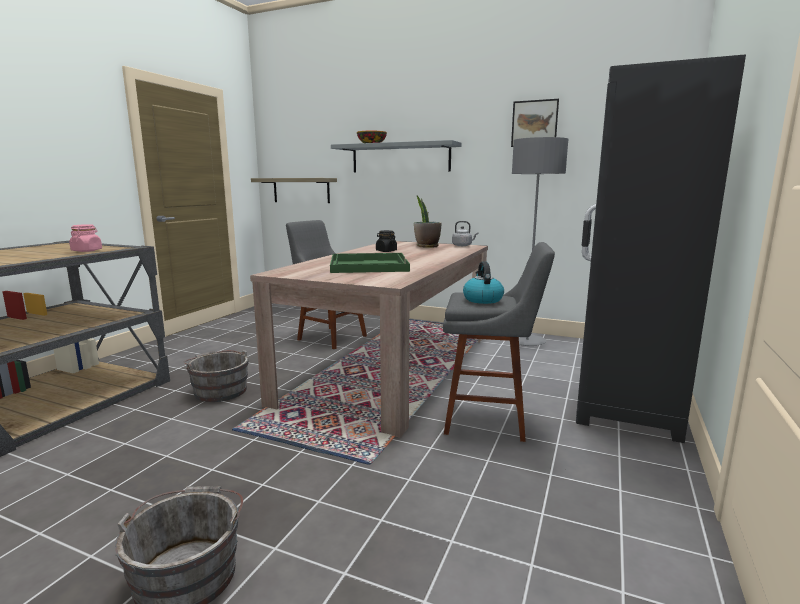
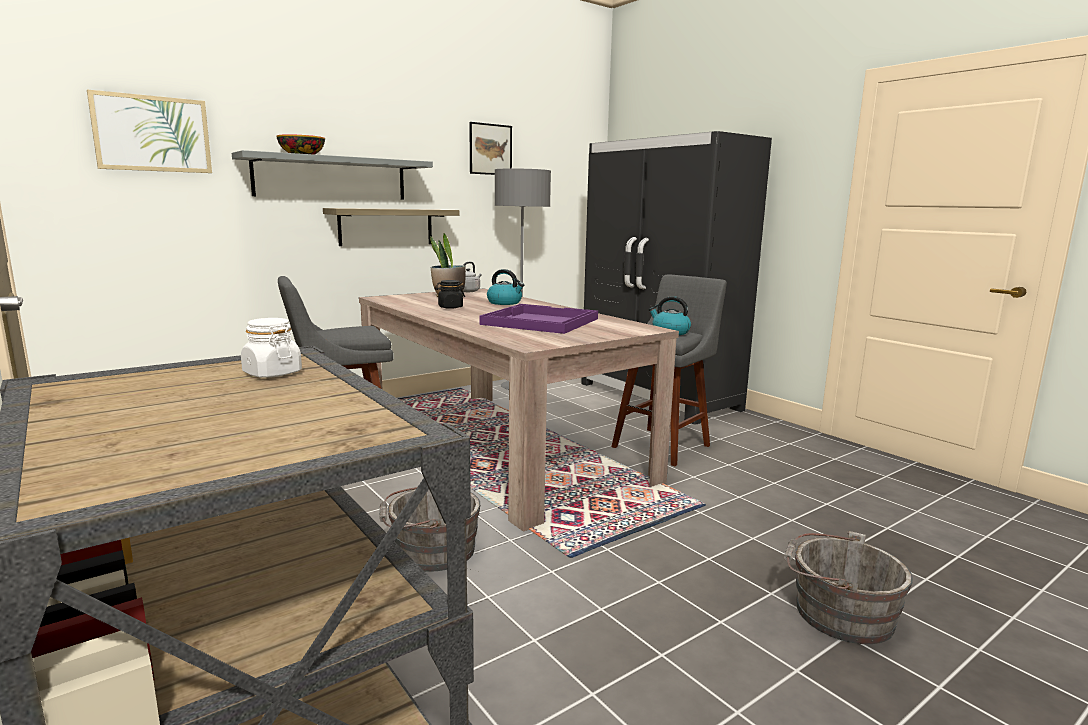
camera: 60 degrees left, 0 degrees up
pink jar [69,224,102,252] -> white jar [241,318,302,378]
shelf [251,178,337,203] -> shelf moved to [323,208,460,246]
green tray [330,253,410,273] -> purple tray [479,304,598,334]
none -> picture [87,89,212,173]
none -> kettle [487,269,524,305]

